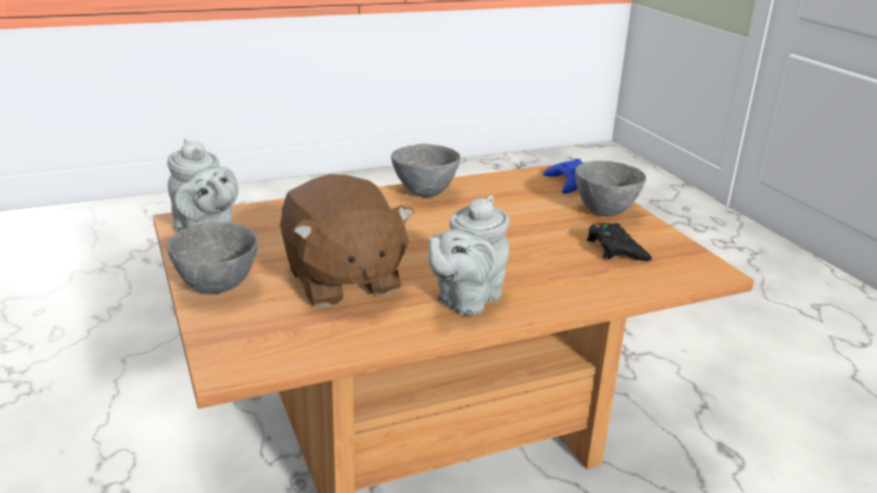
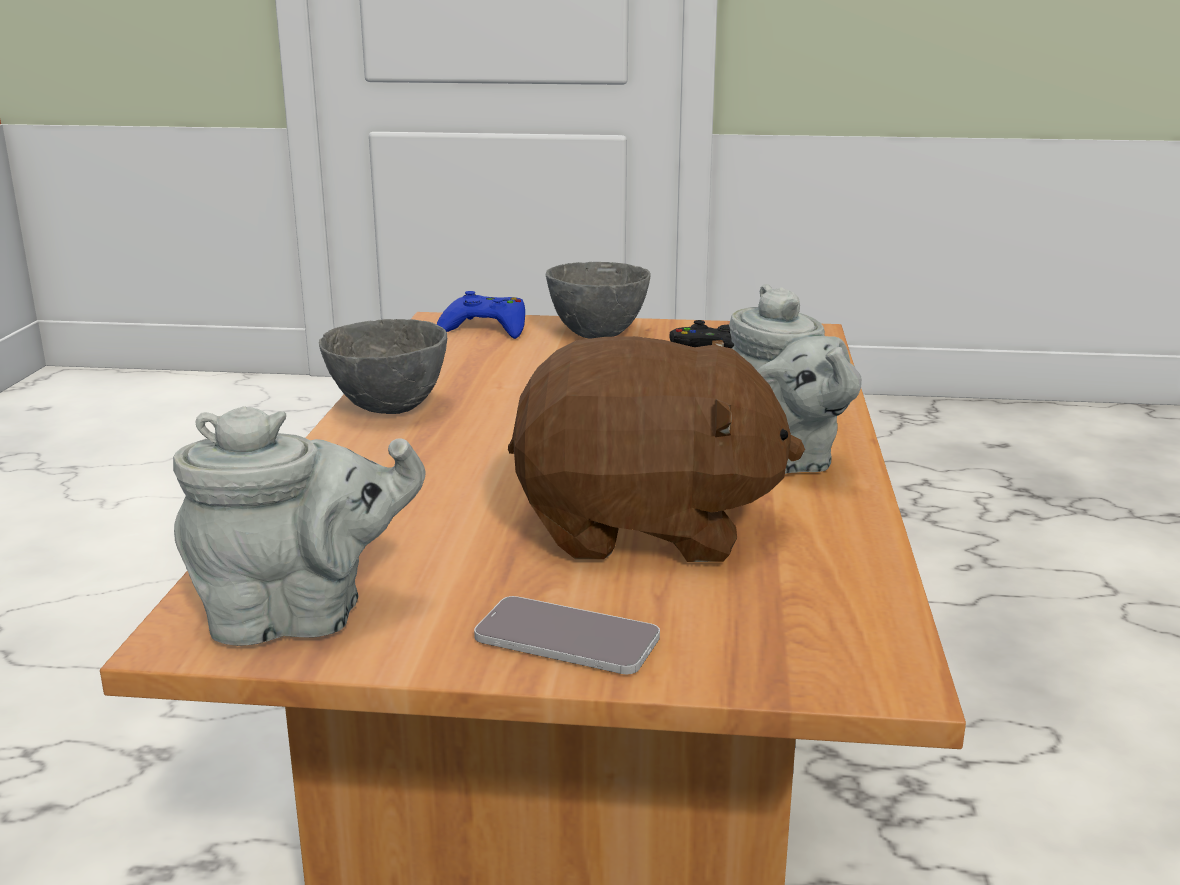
camera: 60 degrees left, 5 degrees down
grey bowl [167,222,258,294] -> phone [474,596,660,674]

